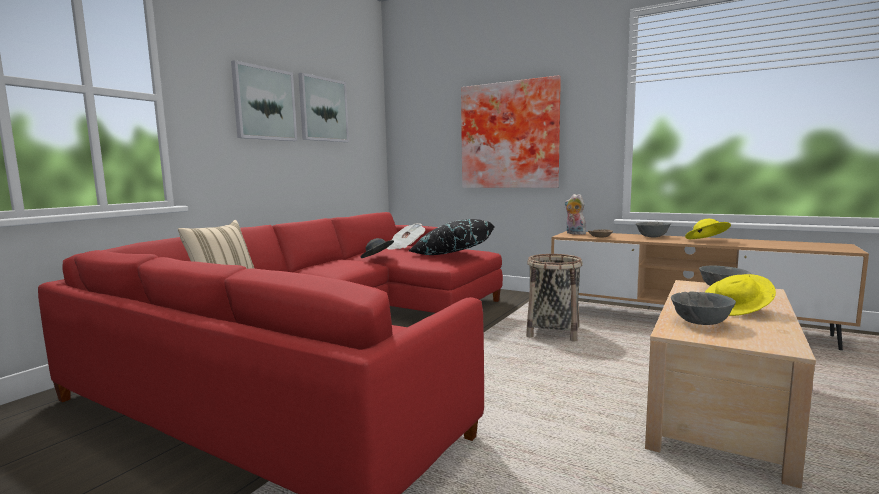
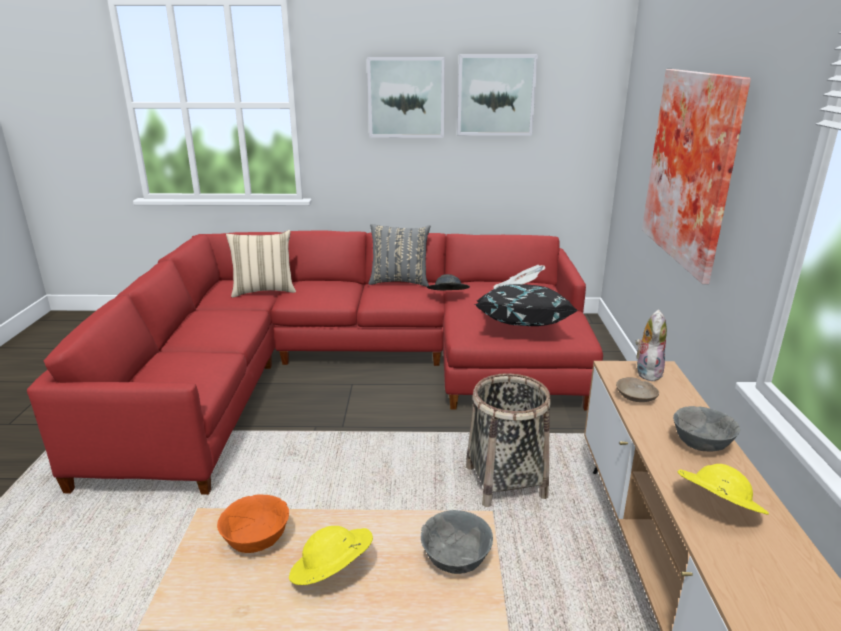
camera: 60 degrees right, 15 degrees up
grey bowl [671,292,736,325] -> orange bowl [217,494,289,553]
none -> grey pillow [368,224,430,287]

